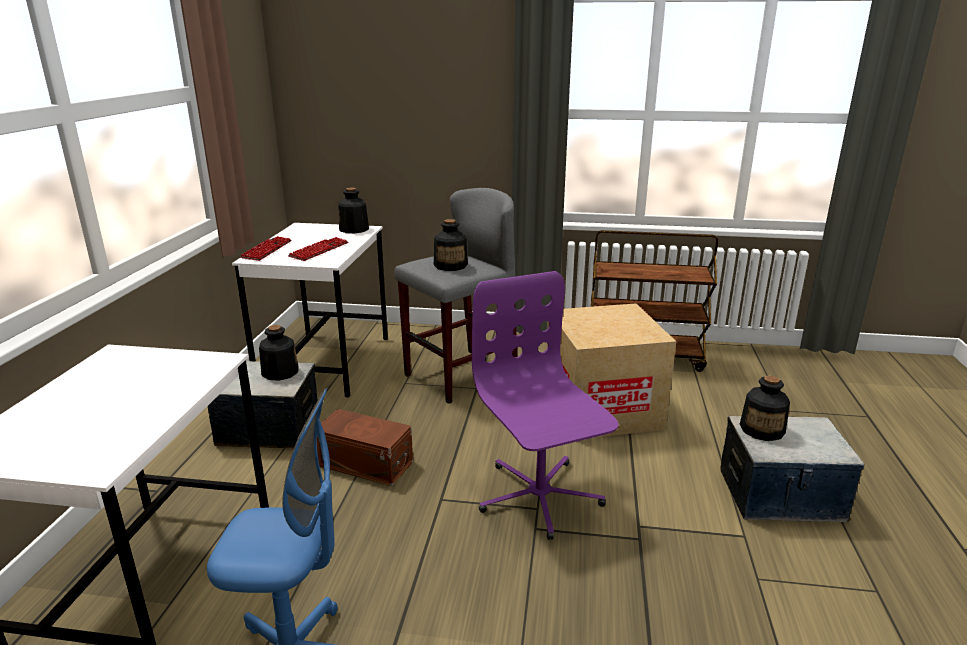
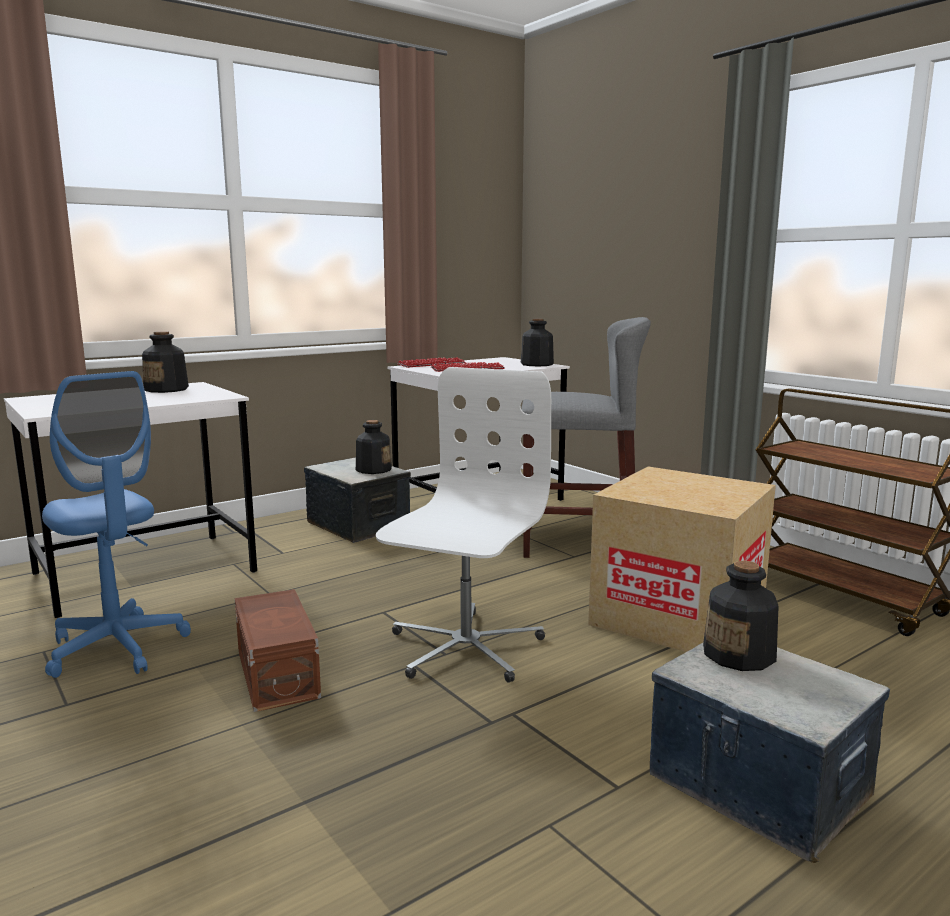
camera: 45 degrees right, 10 degrees down
brown storage box [317,409,413,486] -> brown storage box moved to [235,589,321,712]
bottle [434,219,468,271] -> bottle moved to [142,331,189,393]
purple office chair [472,271,619,540] -> white office chair [376,367,551,683]

